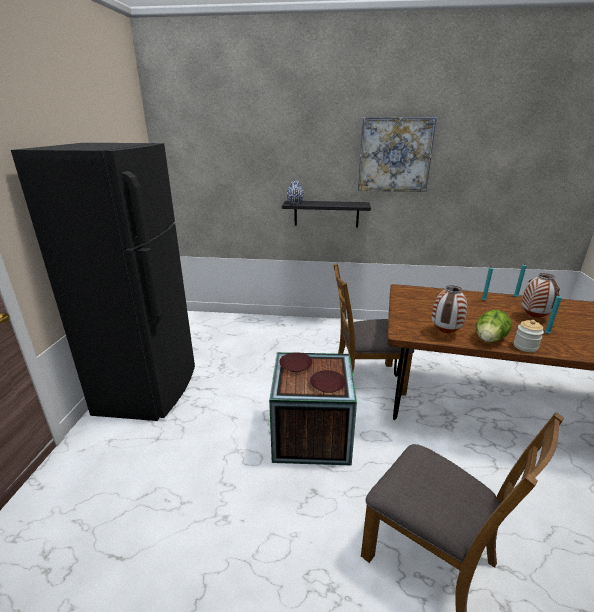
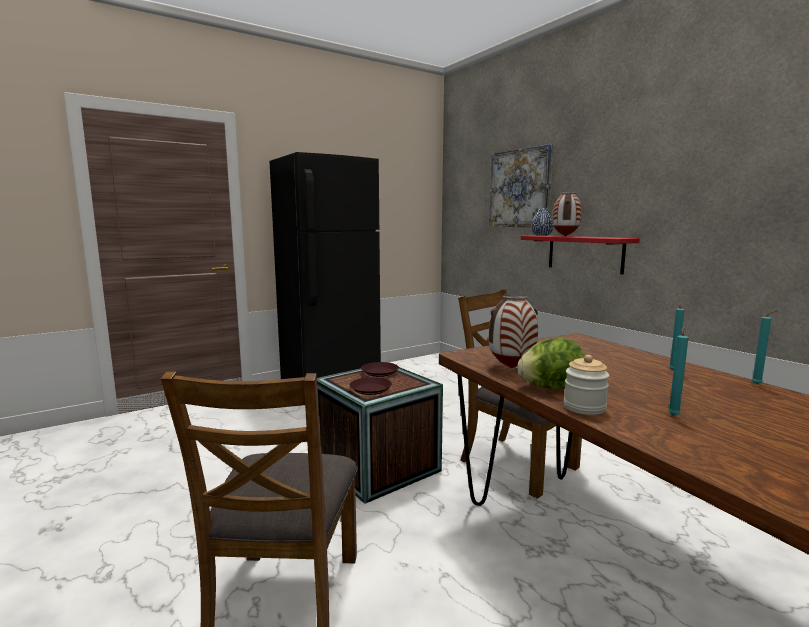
camera: 50 degrees right, 15 degrees down
black shelf [282,200,371,228] -> red shelf [521,235,640,274]
picture [358,117,437,192] -> picture moved to [489,144,553,227]
vase [522,273,560,318] -> vase moved to [552,192,582,236]

